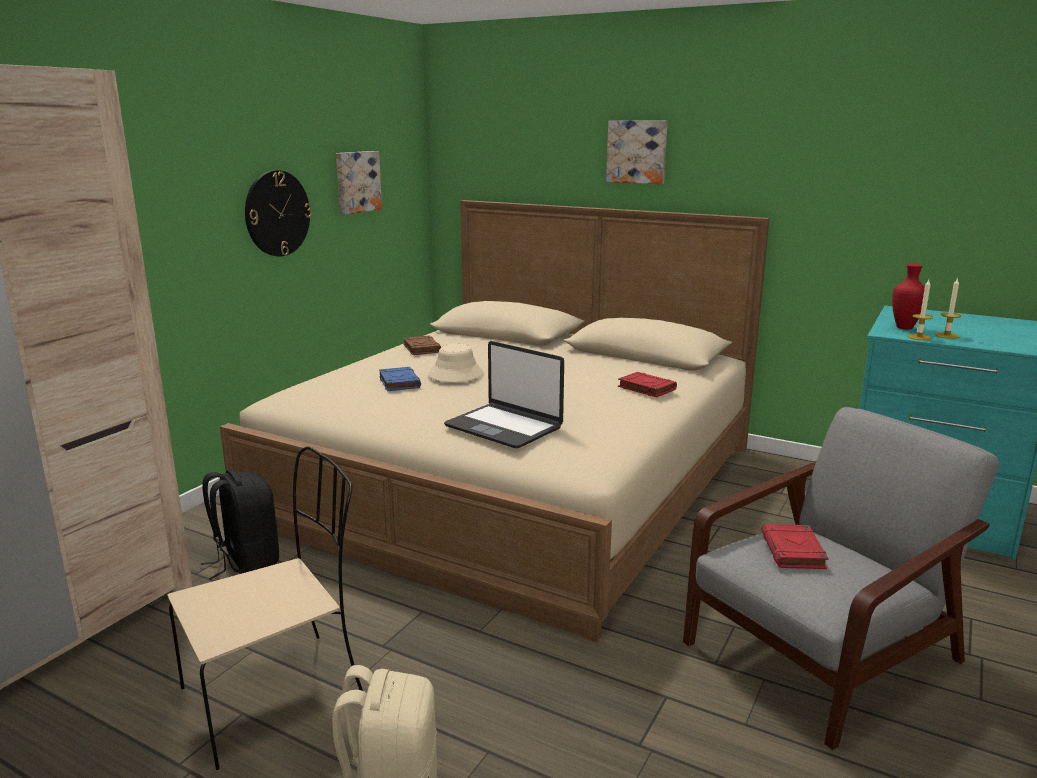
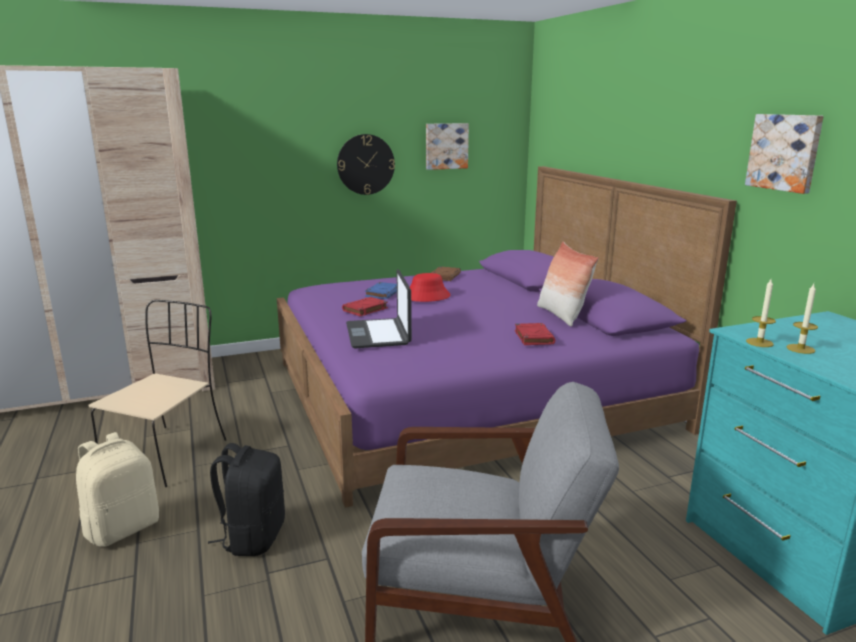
camera: 40 degrees right, 0 degrees up
beige chair [167,446,363,770] -> beige chair turned 75 degrees counterclockwise [88,300,226,487]
black backpack [201,470,279,580] -> black backpack moved to [208,443,285,556]
beige bed [220,200,770,642] -> purple bed [277,166,737,508]
beige hat [428,344,483,382] -> red hat [410,273,450,302]
picture [606,120,668,184] -> picture moved to [745,114,824,194]
red book [762,524,829,569] -> red book moved to [342,297,388,316]
red vase [892,264,925,329] -> none
none -> pillow [537,241,599,327]

